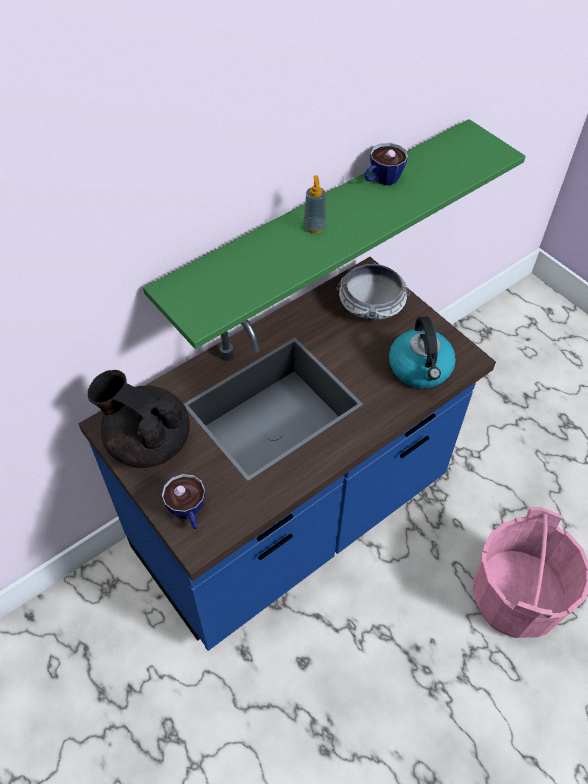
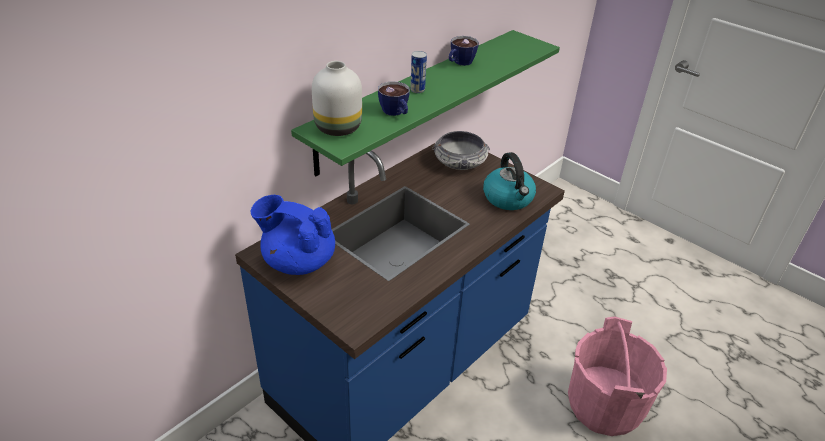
camera: 10 degrees left, 15 degrees down
black teapot [88,370,190,468] -> blue teapot [250,195,335,275]
cup [162,474,205,529] -> cup moved to [378,81,410,116]
soap dispenser [303,175,326,234] -> can [410,51,427,93]
none -> white vase [312,61,362,136]

